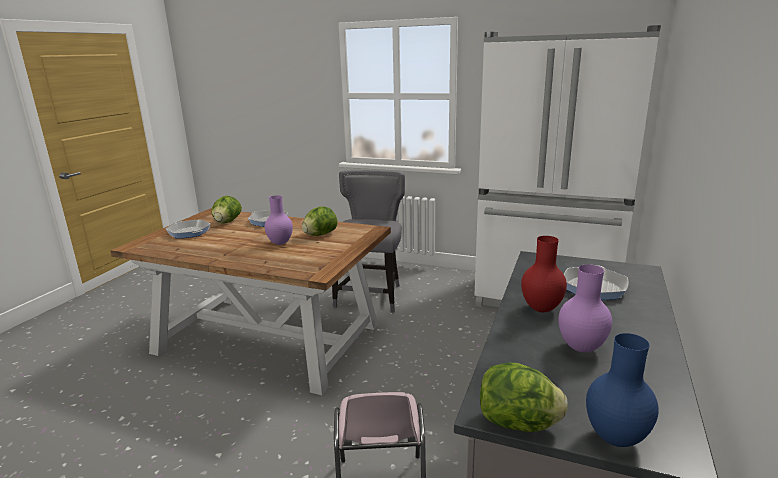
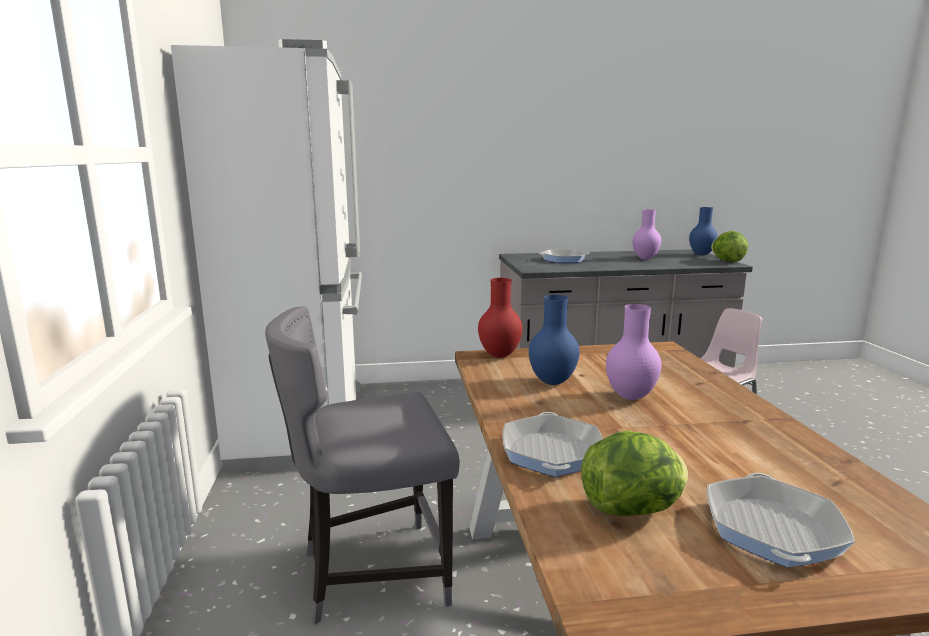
camera: 120 degrees left, 5 degrees down
lettuce [302,206,338,236] -> blue vase [529,295,580,385]
red vase [521,236,567,312] -> red vase moved to [478,278,523,358]

